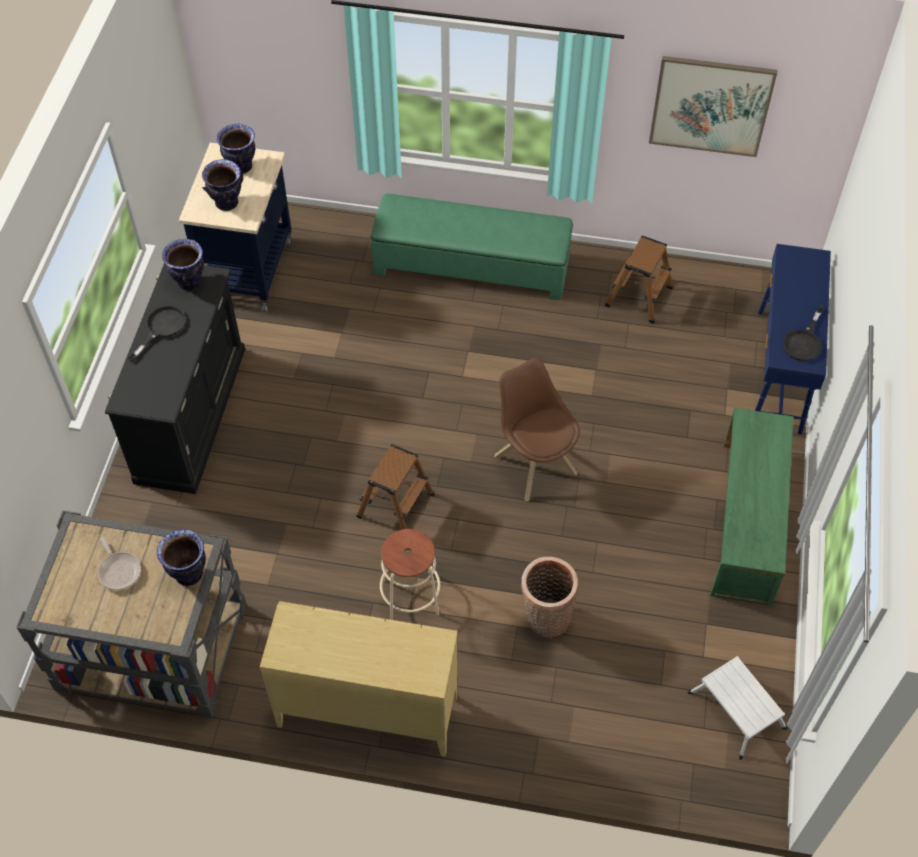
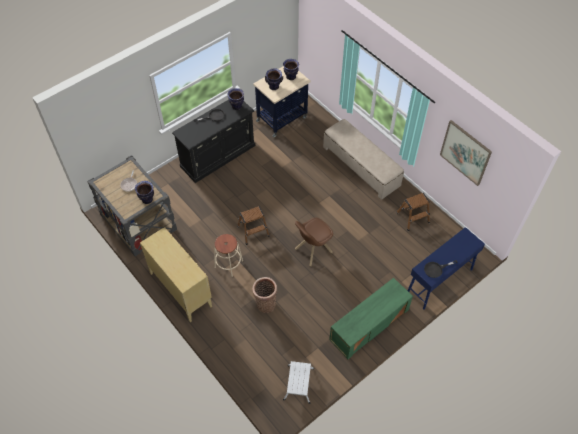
camera: 40 degrees right, 0 degrees up
green bench [371,194,573,300] -> beige bench [323,119,404,200]
brown chair [494,358,580,502] -> brown chair turned 135 degrees counterclockwise [295,217,333,266]

